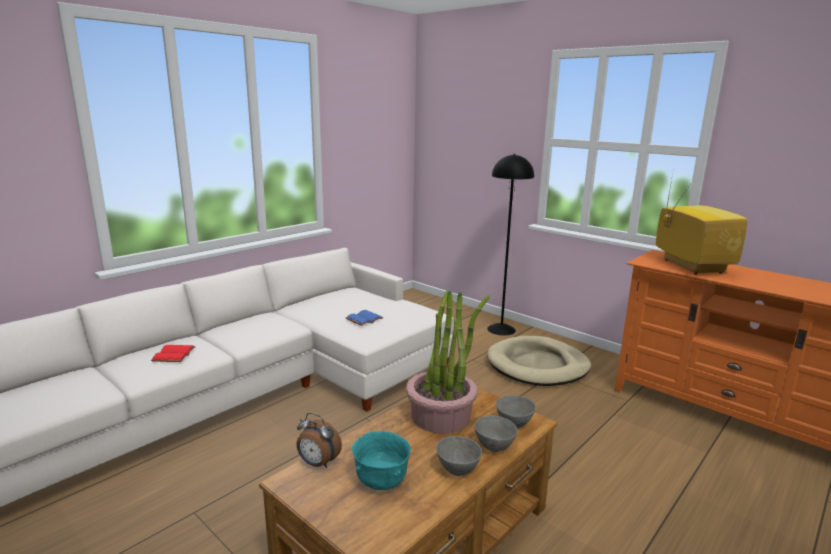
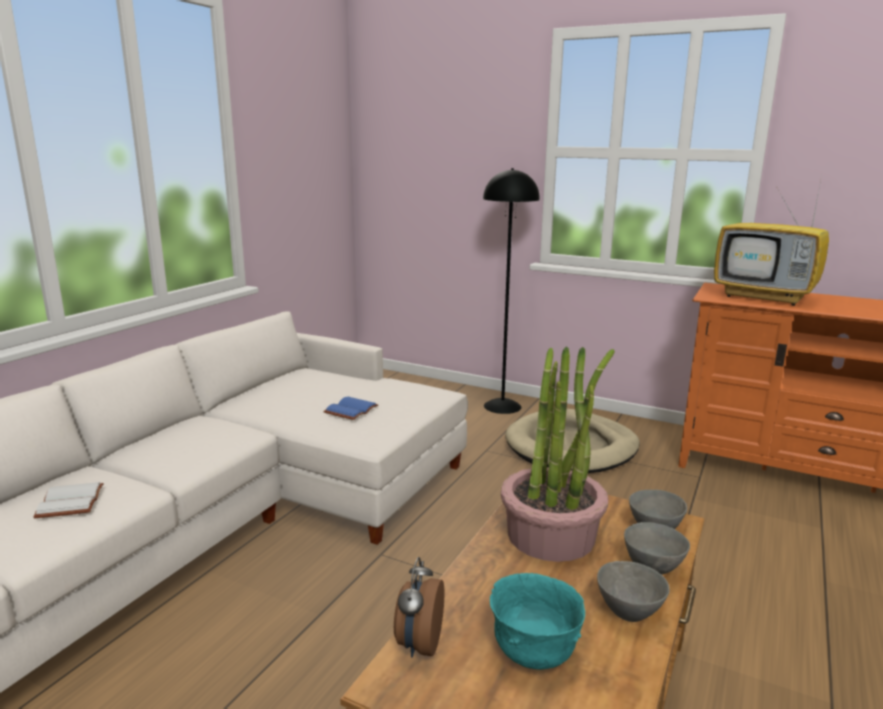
camera: 15 degrees left, 0 degrees up
red book [151,345,196,362] -> white book [33,482,104,518]
alarm clock [296,413,342,468] -> alarm clock turned 90 degrees clockwise [394,557,444,658]
television [656,168,748,275] -> television turned 150 degrees clockwise [714,175,829,306]

